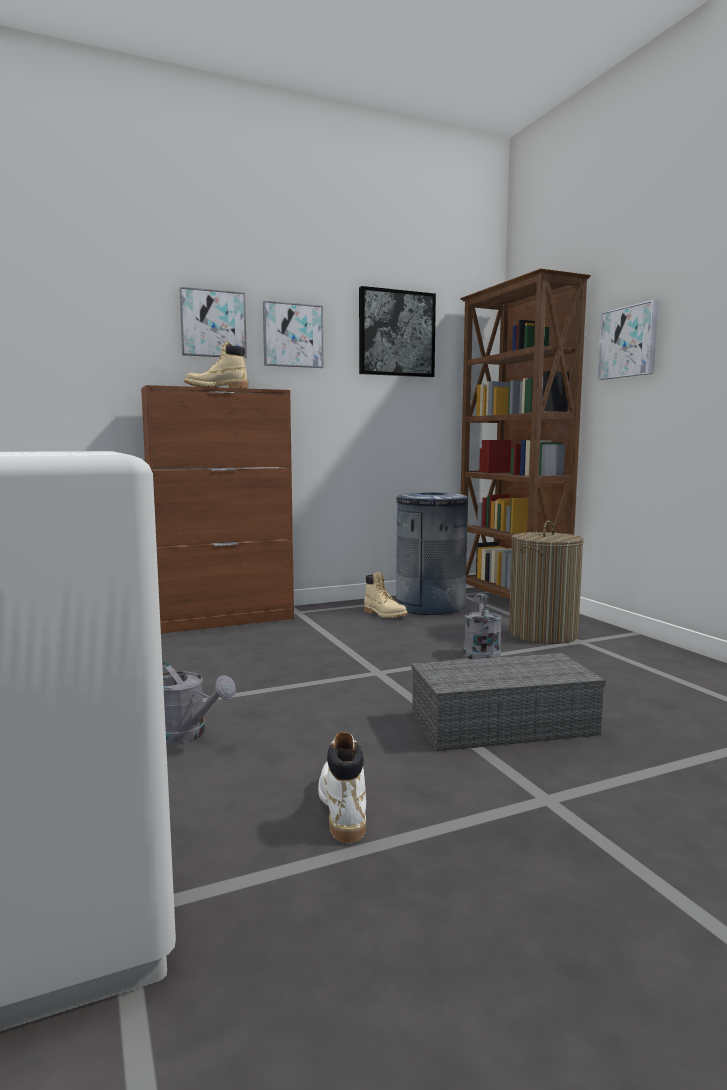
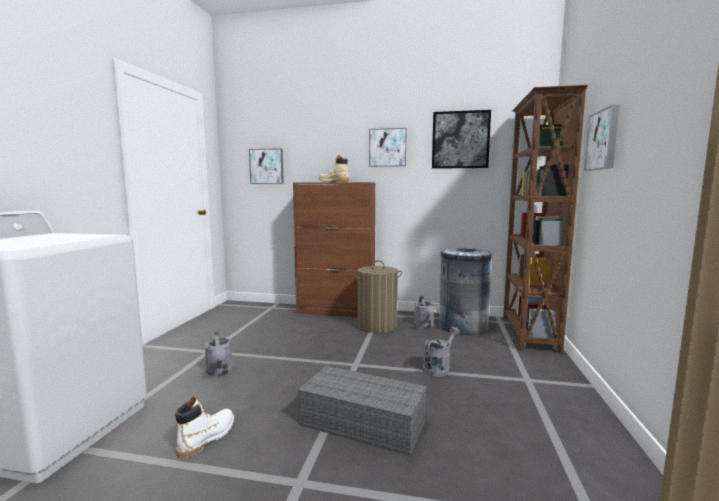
camera: 35 degrees right, 0 degrees up
picture [179,287,247,358] -> picture moved to [249,148,284,184]
beige boot [364,571,408,618] -> grey watering can [414,296,435,328]
laundry basket [509,520,584,644] -> laundry basket moved to [353,260,402,333]

